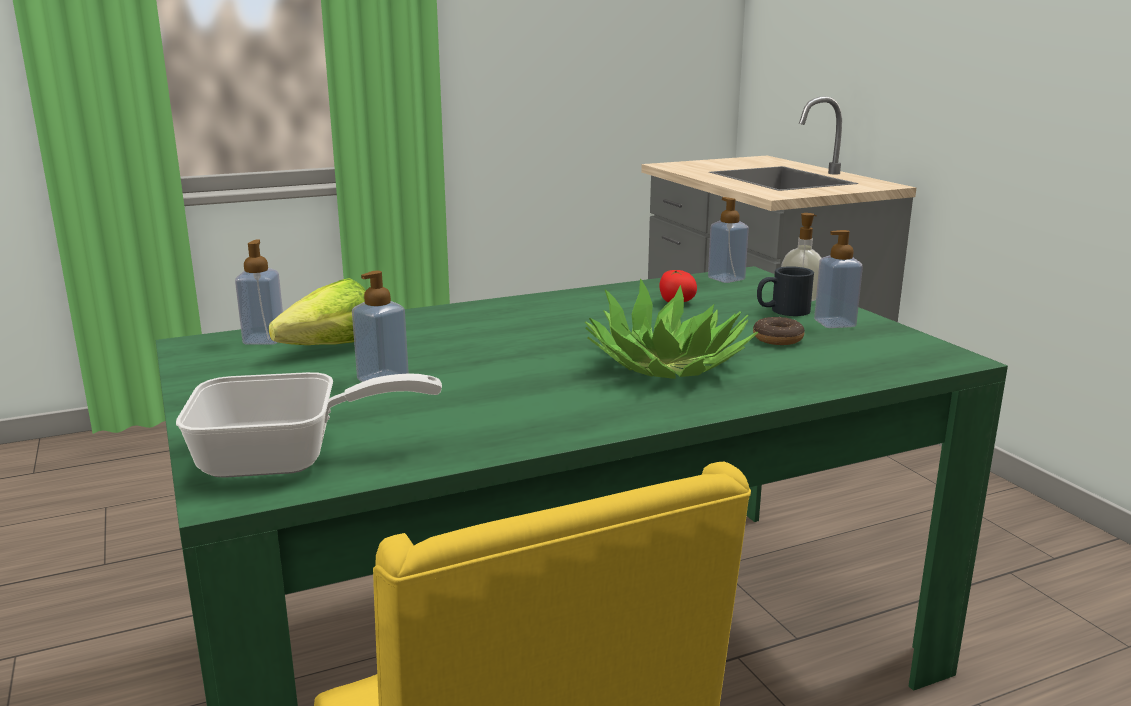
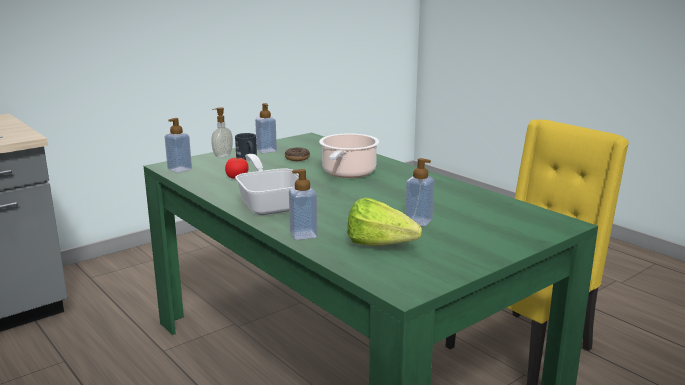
camera: 105 degrees left, 0 degrees up
frying pan [176,372,442,478] -> frying pan moved to [235,154,299,215]
soap dispenser [235,240,283,345] -> soap dispenser moved to [289,169,317,240]
potted plant [584,278,758,379] -> cooking pot [319,133,379,178]

